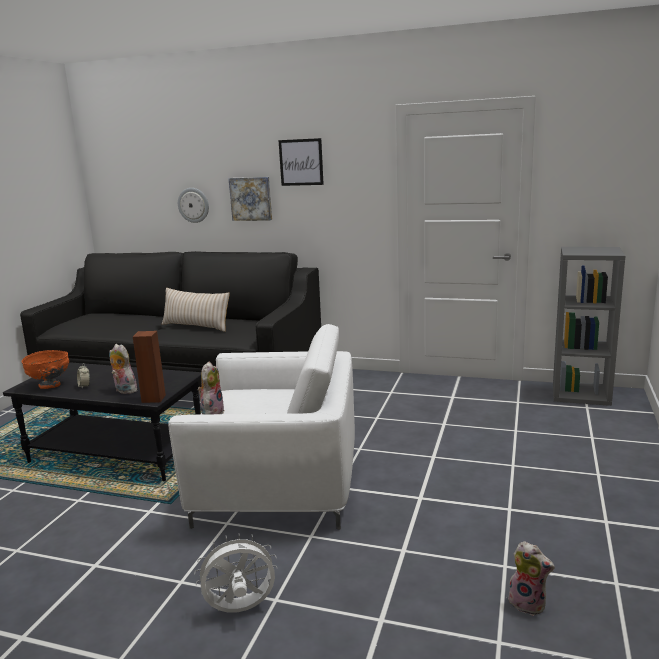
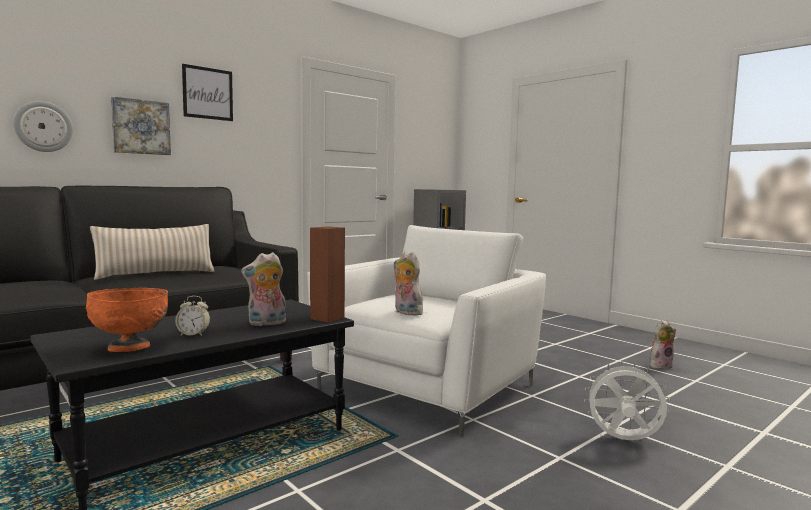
camera: 60 degrees left, 10 degrees down
white fan [194,533,278,612] -> white fan turned 90 degrees clockwise [584,361,670,440]

